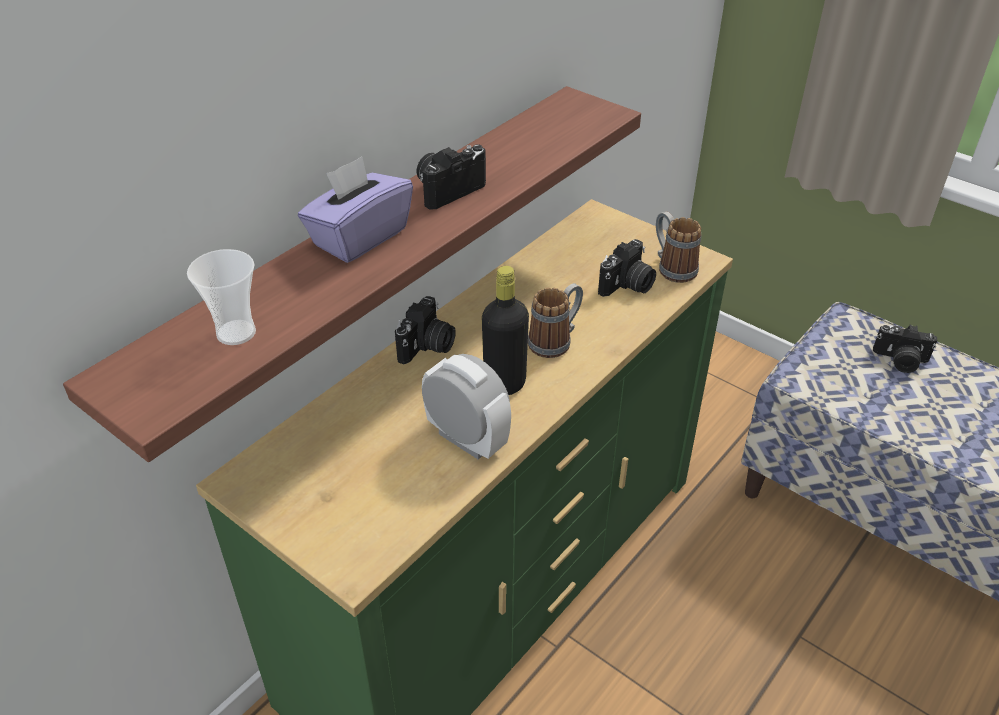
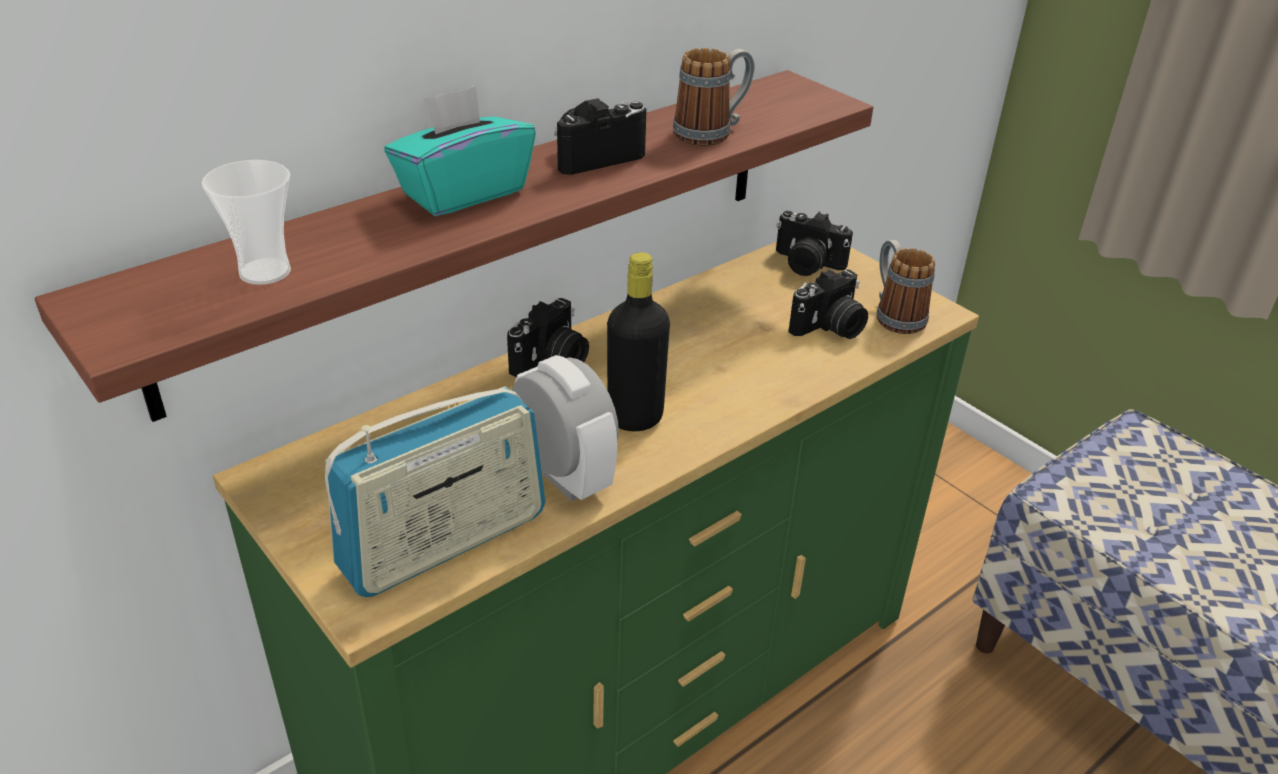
camera: 10 degrees right, 5 degrees down
purple tissue box [298,156,413,263] -> turquoise tissue box [384,86,536,216]
mug [528,283,583,358] -> mug moved to [673,48,755,146]
camera [873,325,937,373] -> camera moved to [776,211,853,276]
none -> radio [325,386,545,597]

